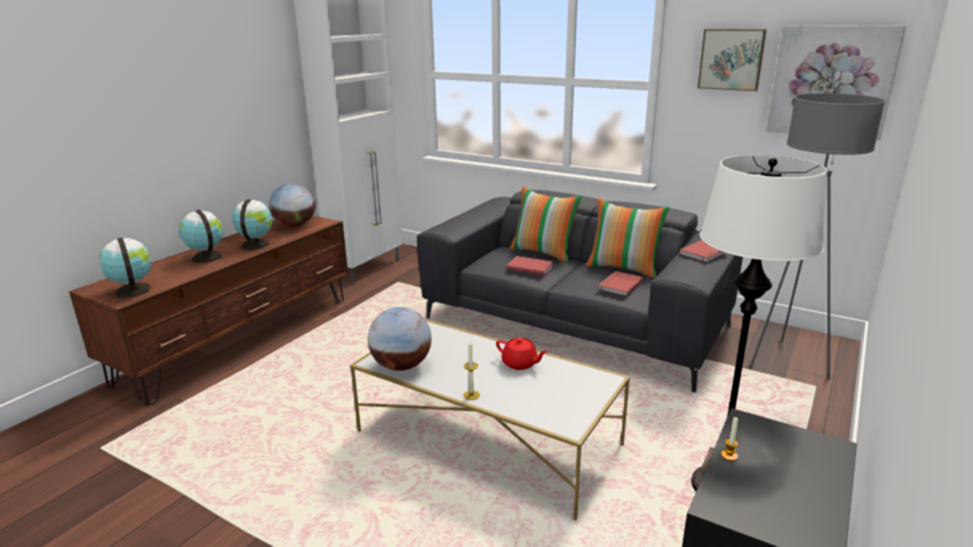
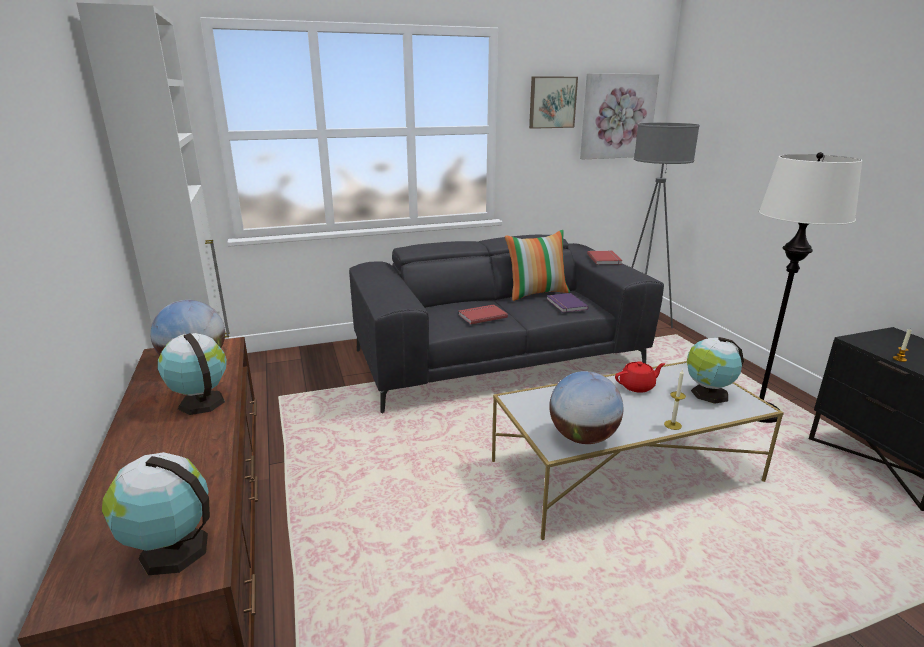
camera: 50 degrees left, 0 degrees up
globe [179,210,223,263] -> globe moved to [687,337,744,404]
pillow [510,186,582,263] -> none
red book [598,271,644,296] -> purple book [547,293,589,313]

